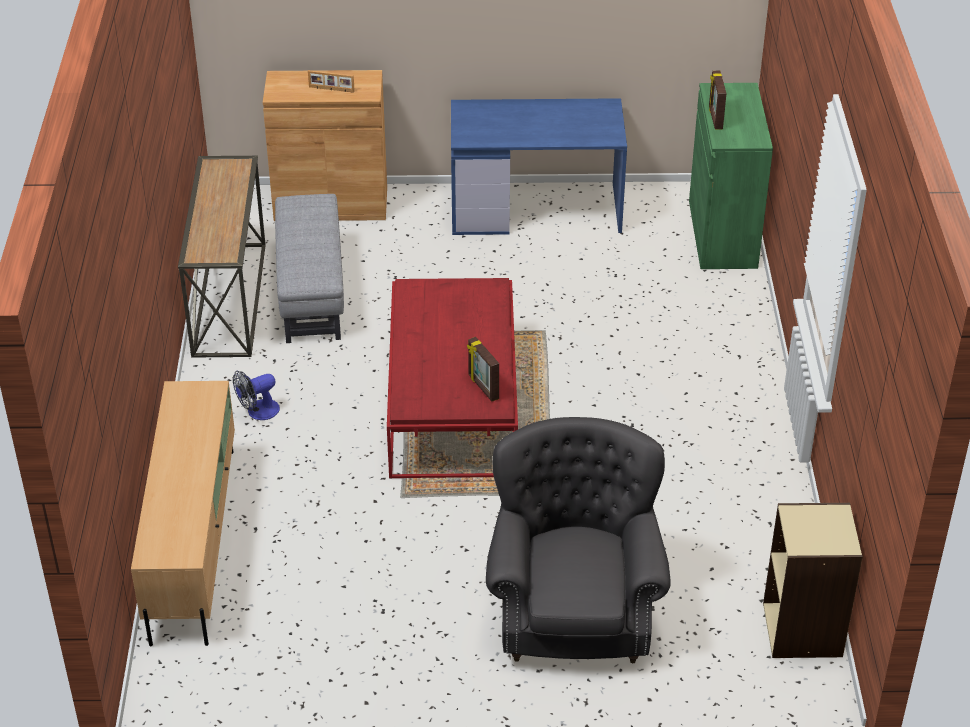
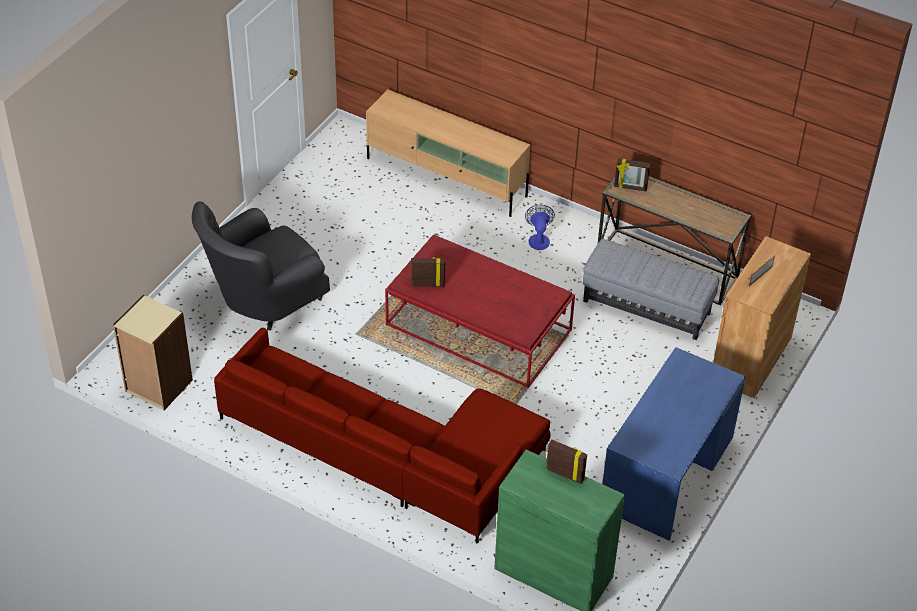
camera: 120 degrees right, 5 degrees up
grey armchair [486,417,670,663] -> grey armchair turned 105 degrees clockwise [192,202,330,330]
none -> red sofa [214,328,550,544]
none -> picture frame [614,158,650,191]

